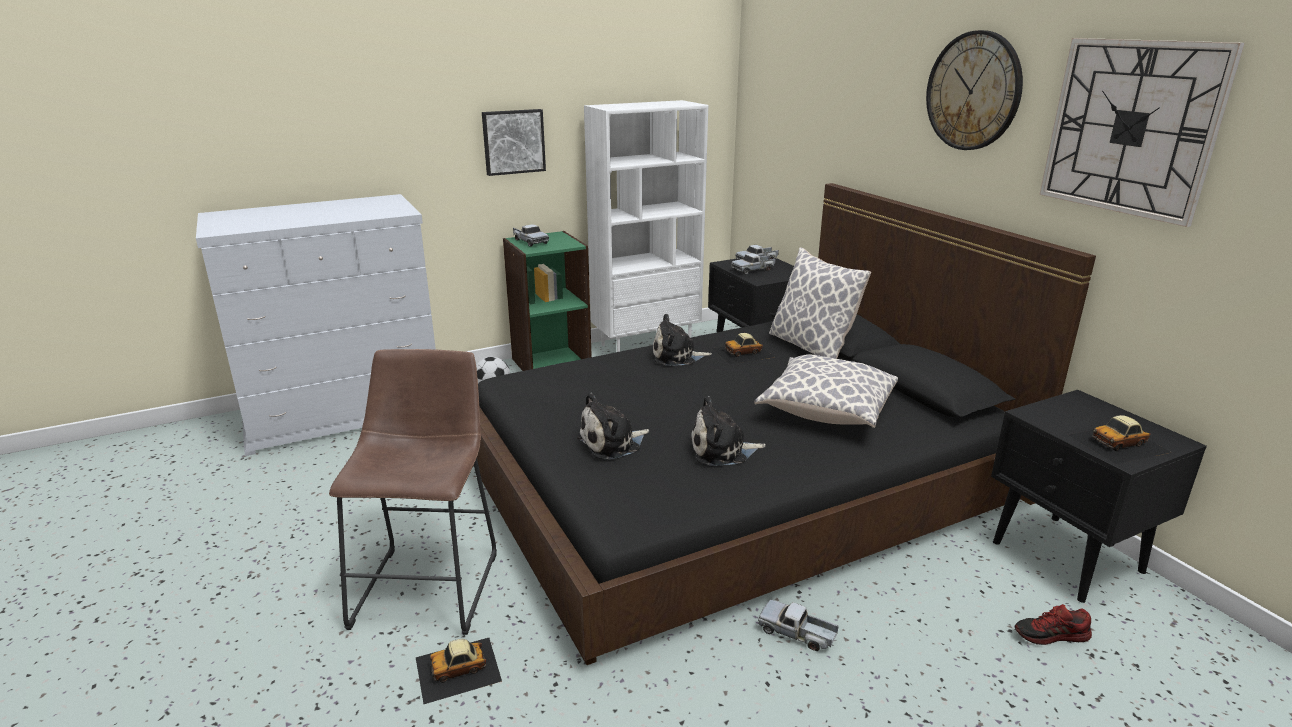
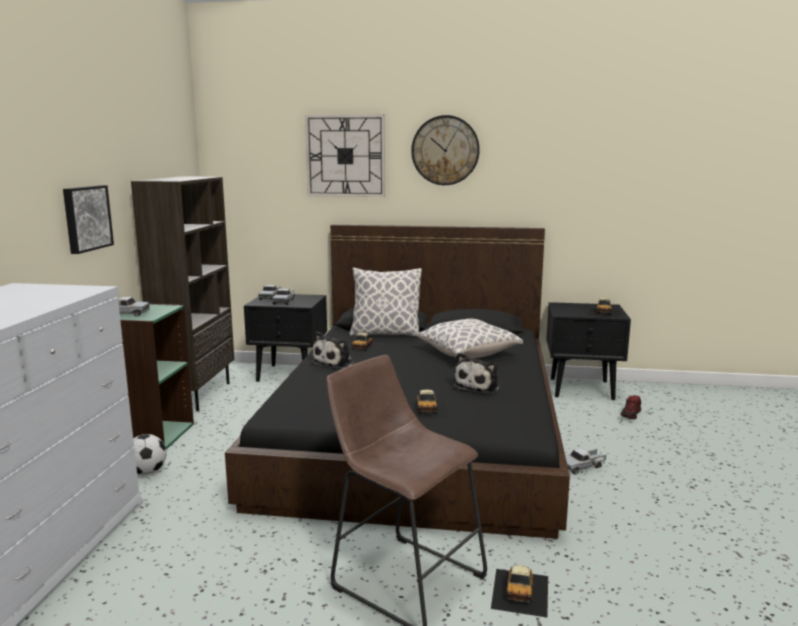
camera: 55 degrees left, 10 degrees down
plush toy [577,393,649,460] -> toy car [407,390,450,420]
white bookcase [584,100,708,352] -> brown bookcase [131,176,234,411]
wall clock [1039,38,1245,227] -> wall clock moved to [305,114,385,197]

